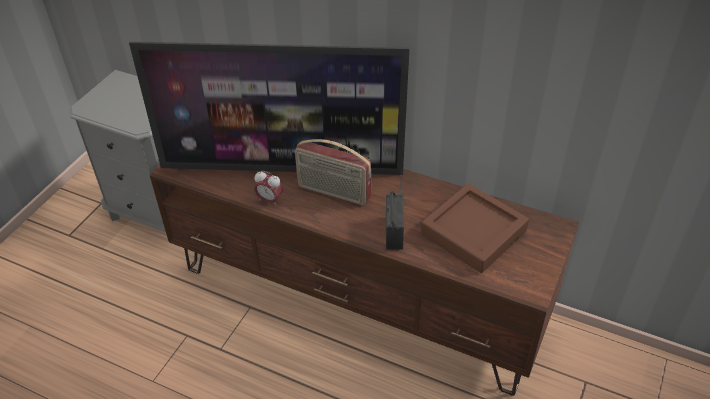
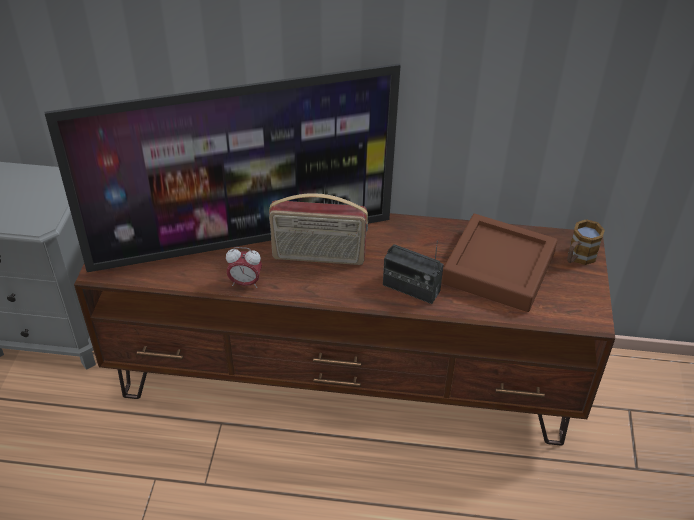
camera: 20 degrees left, 0 degrees up
radio [386,169,404,250] -> radio turned 135 degrees clockwise [383,241,444,304]
none -> mug [567,219,605,265]

